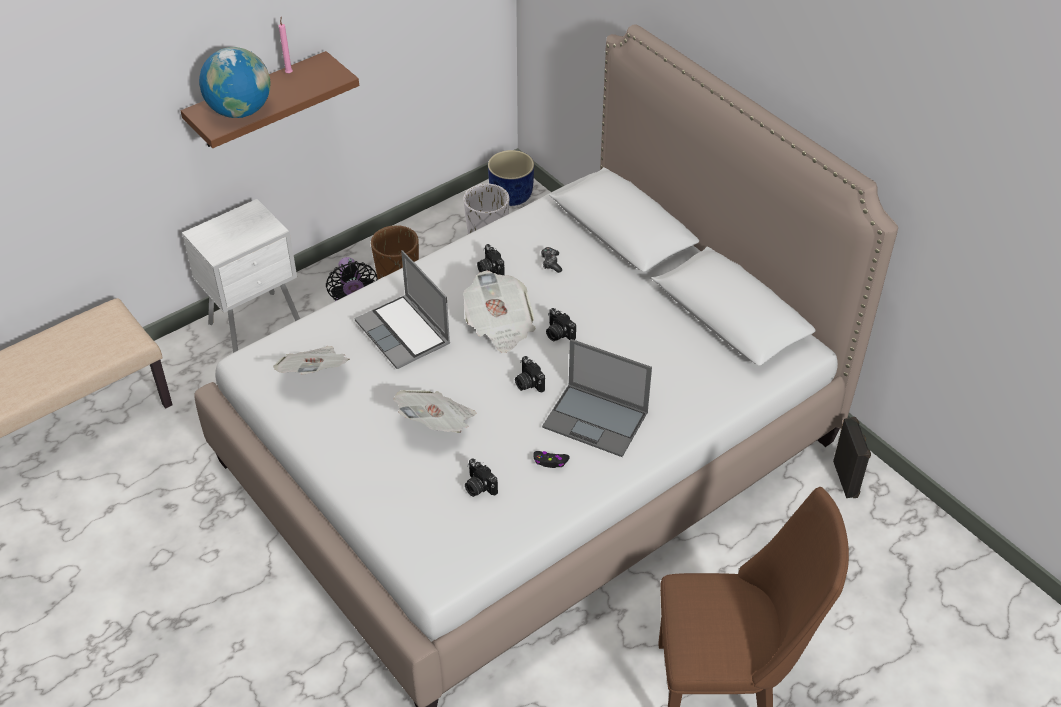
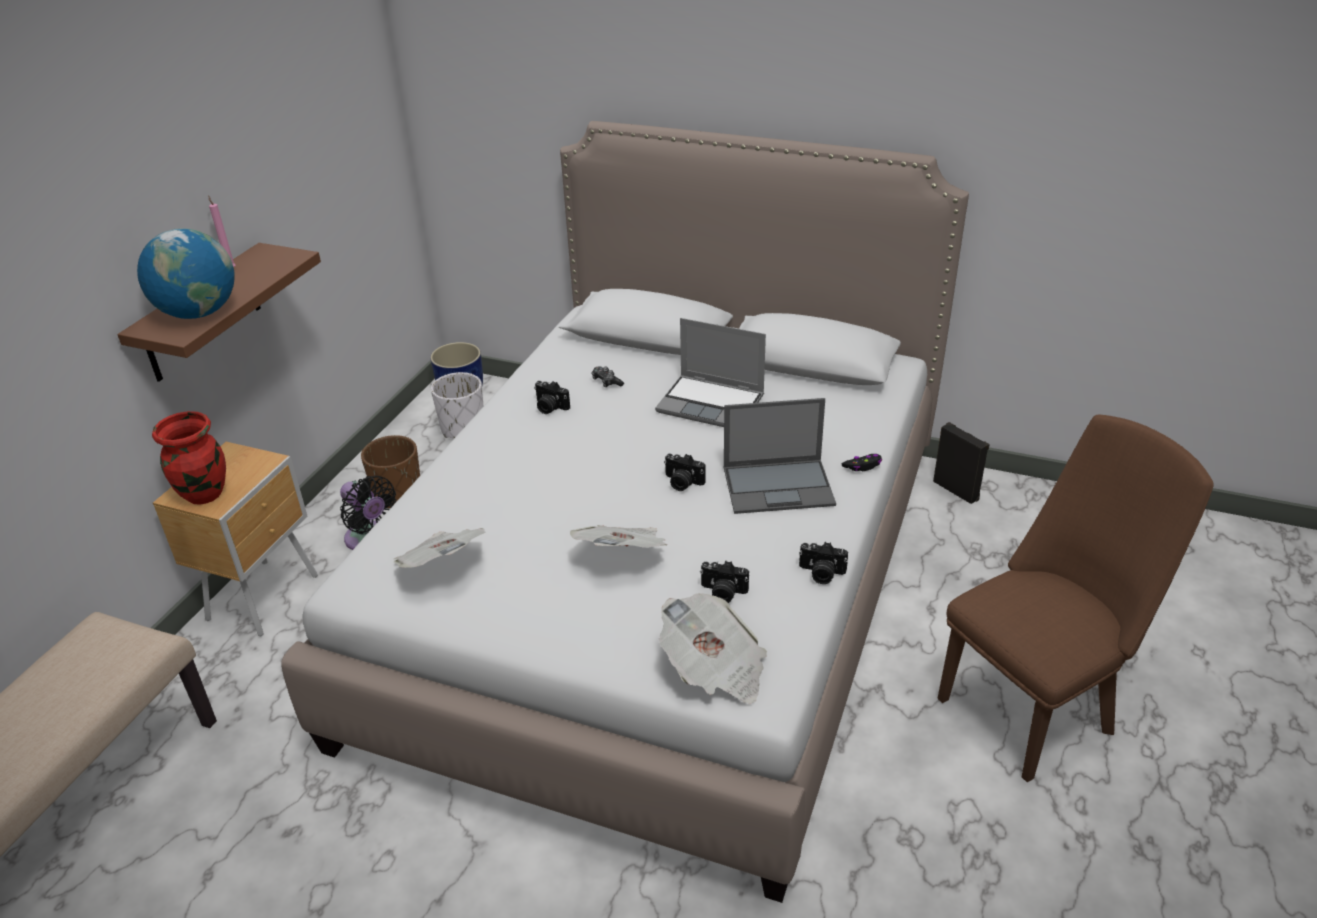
camera: 30 degrees left, 10 degrees down
white nightstand [182,199,300,353] -> brown nightstand [153,442,318,637]
laptop [355,250,450,369] -> laptop moved to [655,318,766,427]
newspaper [463,270,536,353] -> newspaper moved to [659,593,767,704]
black game controller [533,451,570,468] -> black game controller moved to [842,454,882,471]
camera [546,308,576,341] -> camera moved to [799,542,848,584]
none -> red vase [152,411,226,505]

